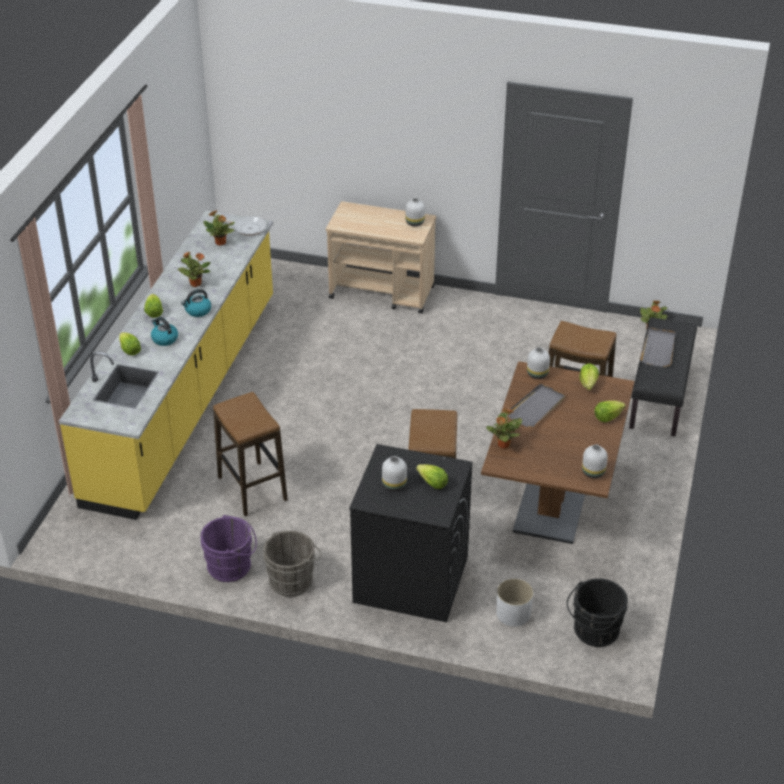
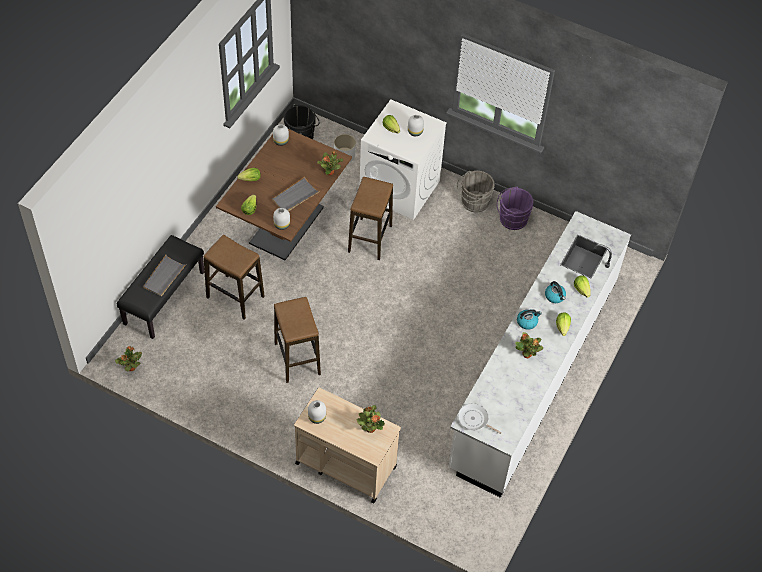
camera: 170 degrees left, 15 degrees up
yellow counter [59,211,273,520] -> white counter [449,211,631,498]
potted plant [203,211,235,246] -> potted plant moved to [357,405,385,433]
stool [213,392,288,516] -> stool moved to [274,297,321,383]
black washing machine [349,444,472,623] -> white washing machine [360,99,447,220]

